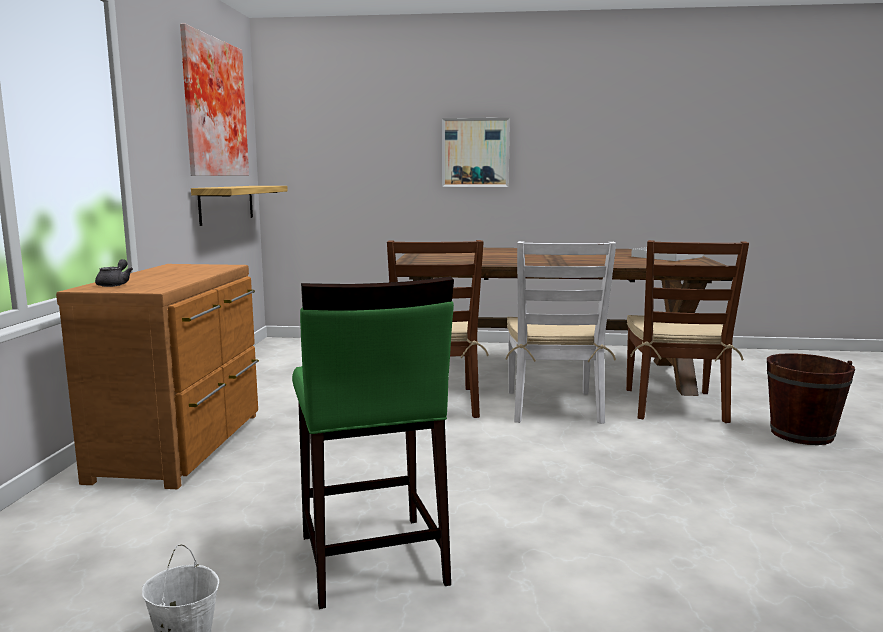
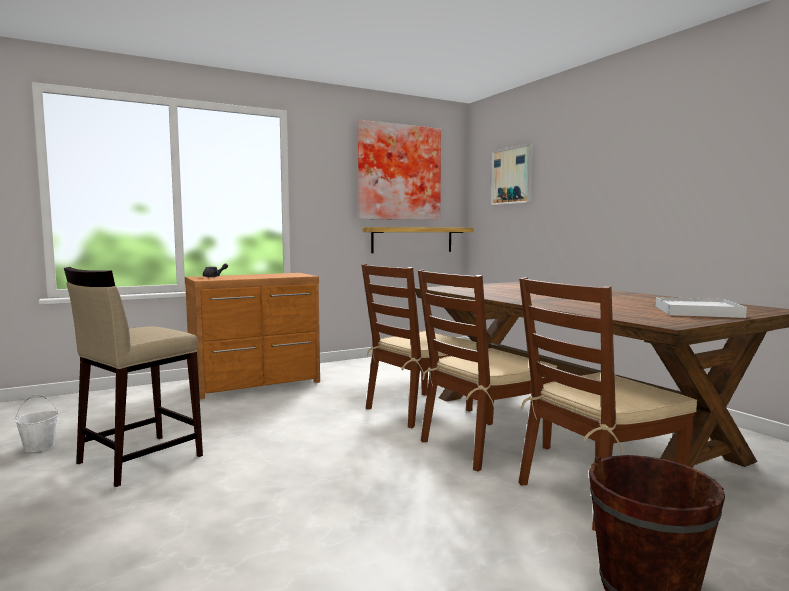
camera: 55 degrees right, 5 degrees down
green stool [292,277,454,609] -> beige stool [64,267,203,487]
picture [442,118,510,187] -> picture moved to [491,143,533,205]
white chair [505,241,616,424] -> brown chair [418,270,557,472]

